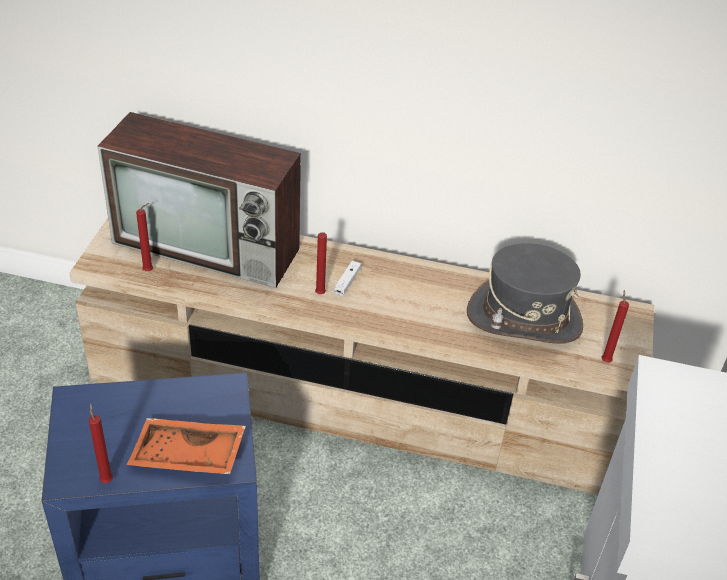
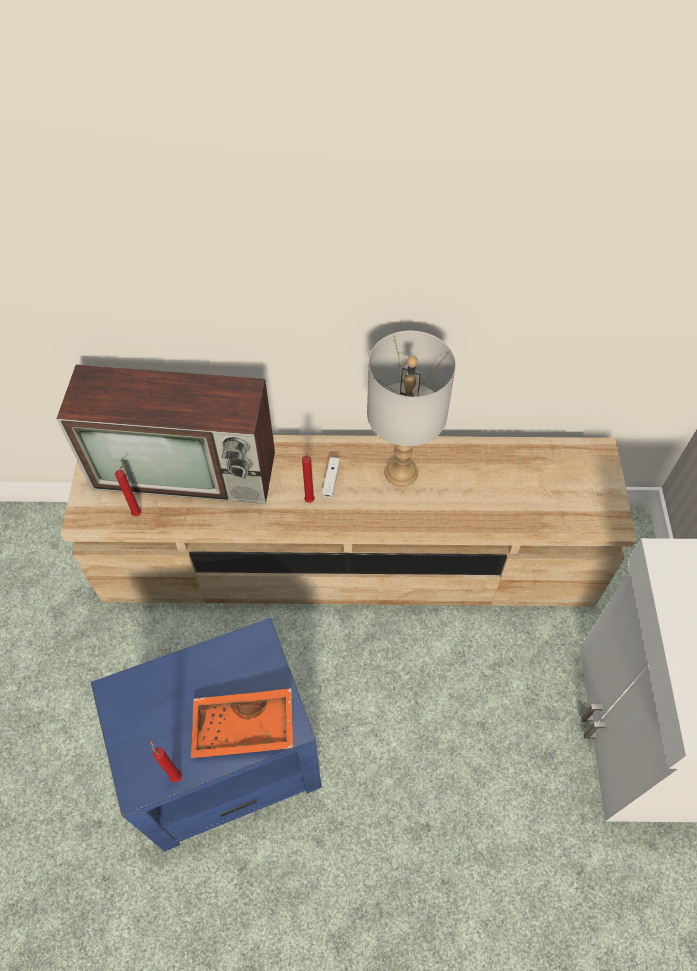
camera: 10 degrees left, 15 degrees up
grey hat [467,243,583,344] -> none
red candle [601,290,629,363] -> none
none -> grey table lamp [367,330,456,487]

